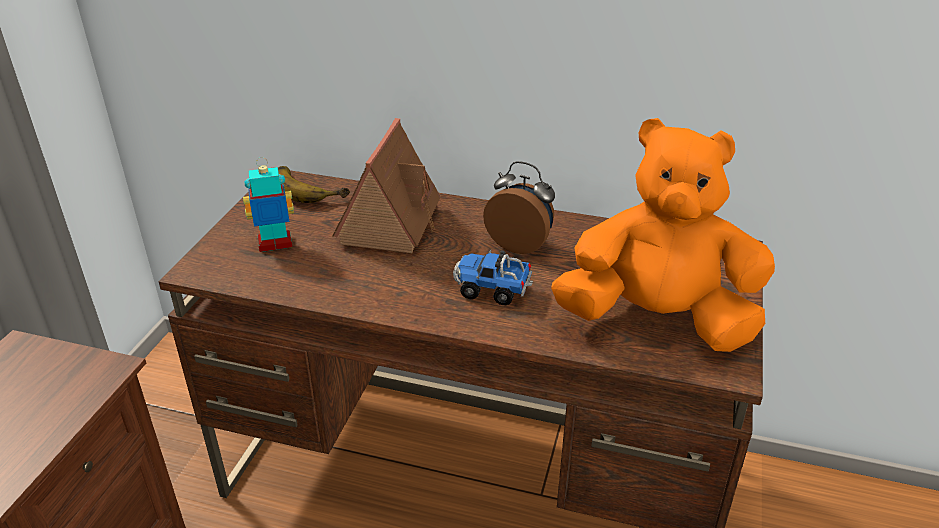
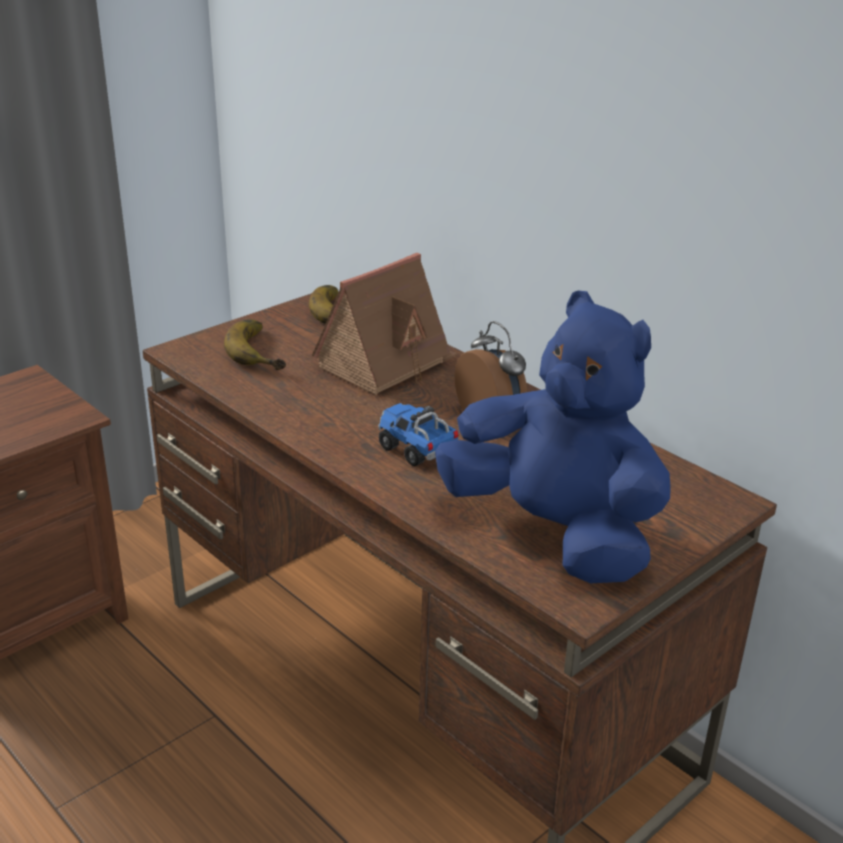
camera: 30 degrees right, 5 degrees down
toy robot [243,157,294,252] -> banana [224,319,286,370]
orange plush toy [551,118,775,352] -> blue plush toy [435,291,671,583]

